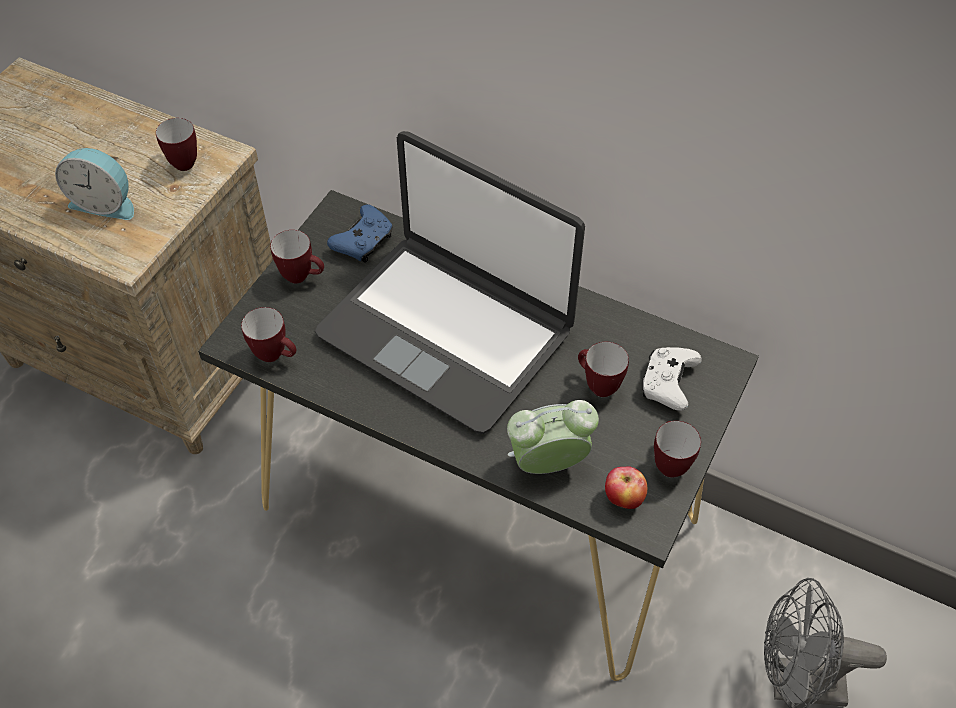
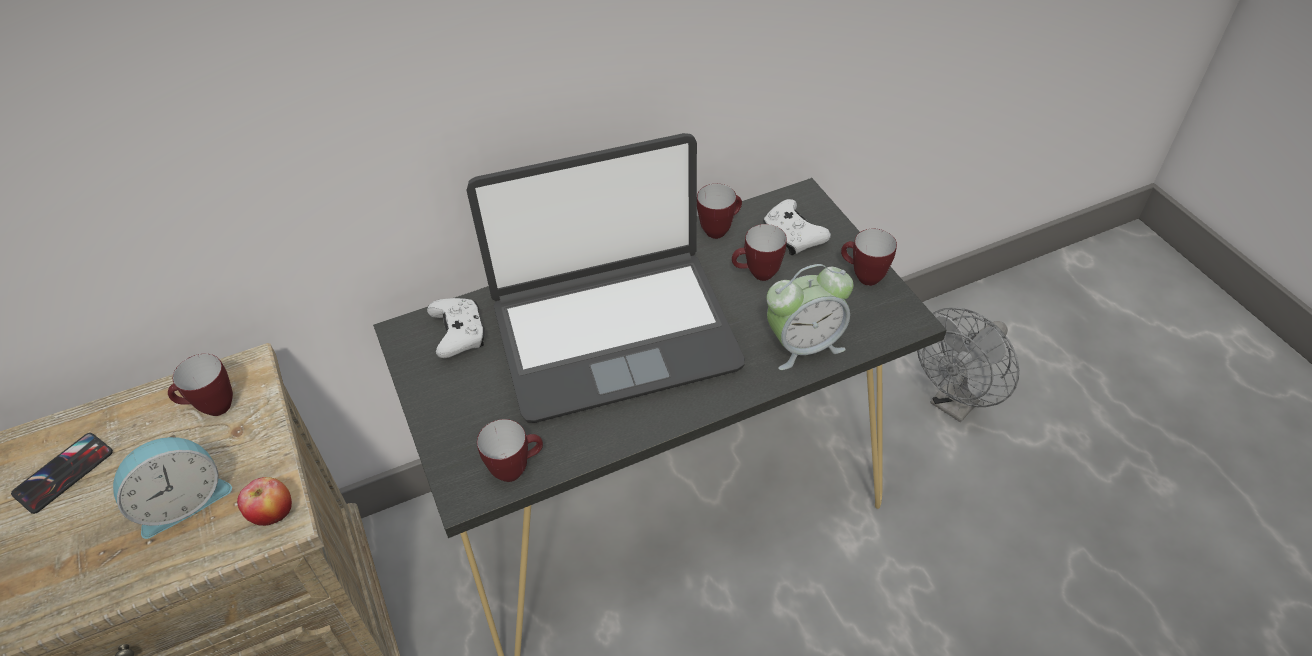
camera: 50 degrees left, 5 degrees down
mug [270,230,324,284] -> mug moved to [697,184,742,239]
blue game controller [327,205,393,263] -> white game controller [427,298,485,358]
alarm clock [507,400,599,474] -> alarm clock turned 135 degrees counterclockwise [767,264,853,370]
apple [605,466,647,509] -> apple moved to [237,477,292,526]
none -> phone [11,433,113,514]

